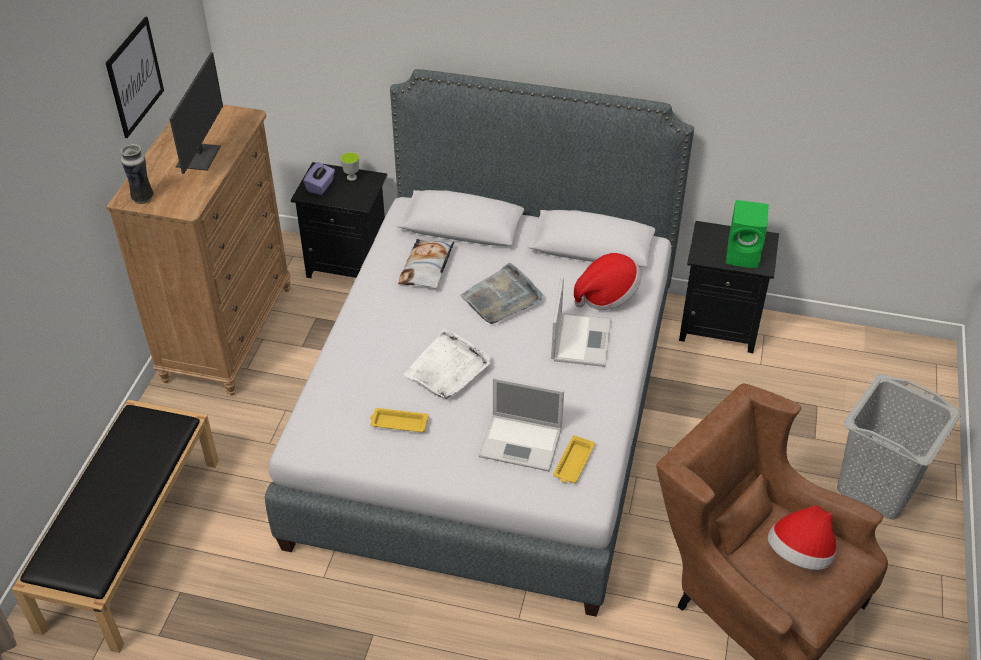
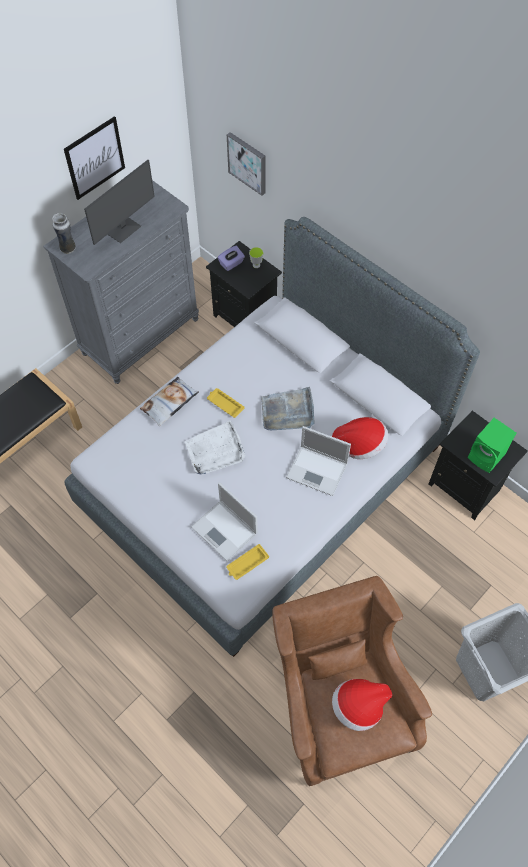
camera: 30 degrees right, 15 degrees up
brown dresser [106,104,291,396] -> grey dresser [43,180,199,384]
yellow tray [370,408,429,432] -> yellow tray moved to [207,388,245,418]
pillow [398,239,454,289] -> pillow moved to [140,377,199,426]
laptop [551,277,611,367] -> laptop turned 75 degrees clockwise [286,426,351,496]
none -> picture [227,132,265,196]

